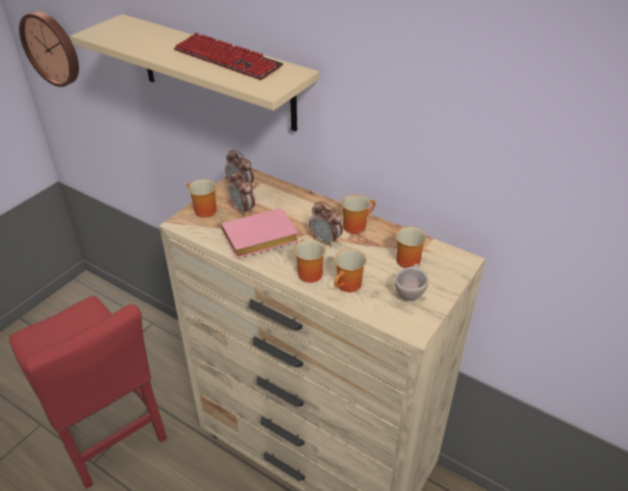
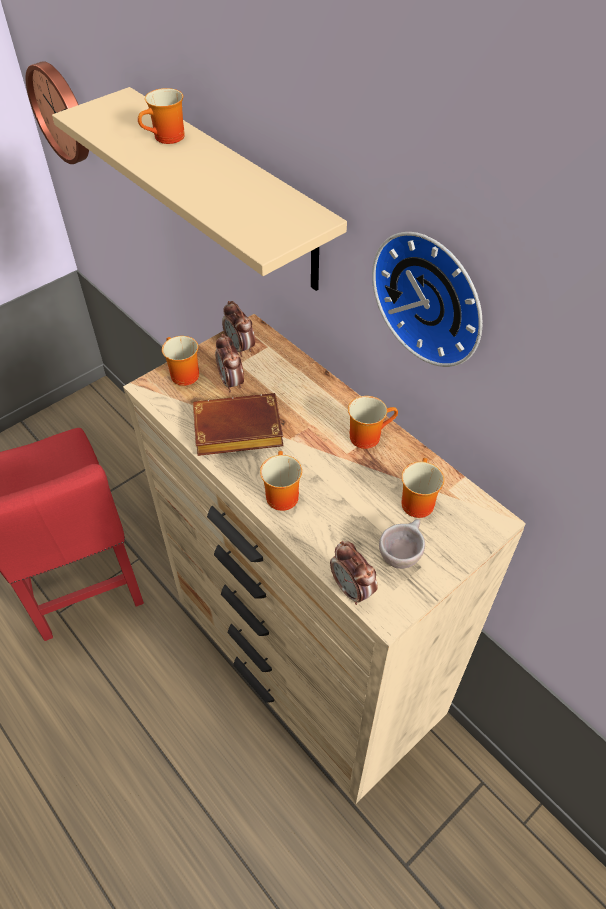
camera: 15 degrees right, 10 degrees up
keyboard [174,33,283,80] -> none
pink book [221,208,299,259] -> brown book [193,393,284,456]
alarm clock [309,201,343,247] -> alarm clock moved to [330,541,378,605]
mug [334,249,367,292] -> mug moved to [138,88,185,144]
none -> wall clock [372,232,483,367]

